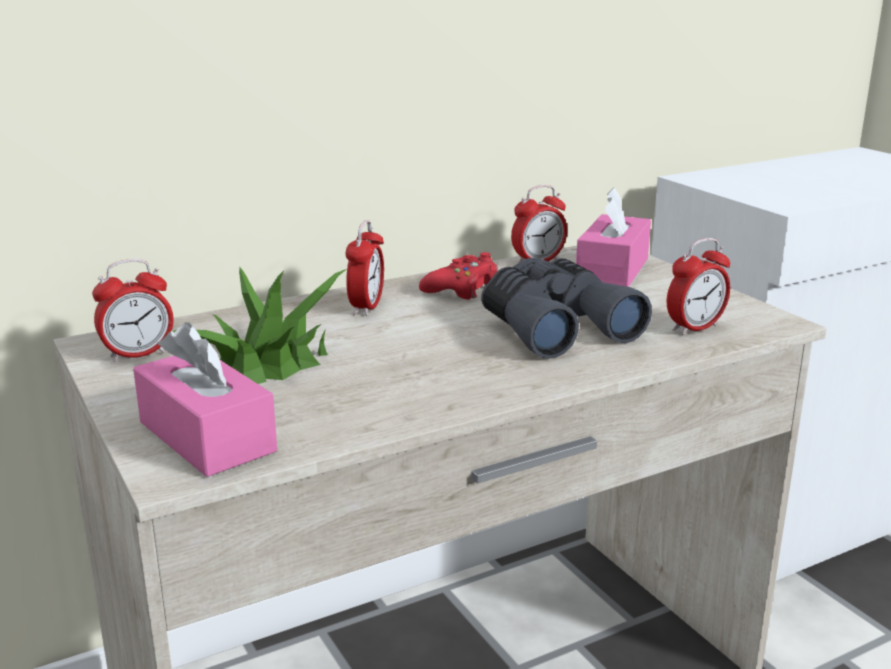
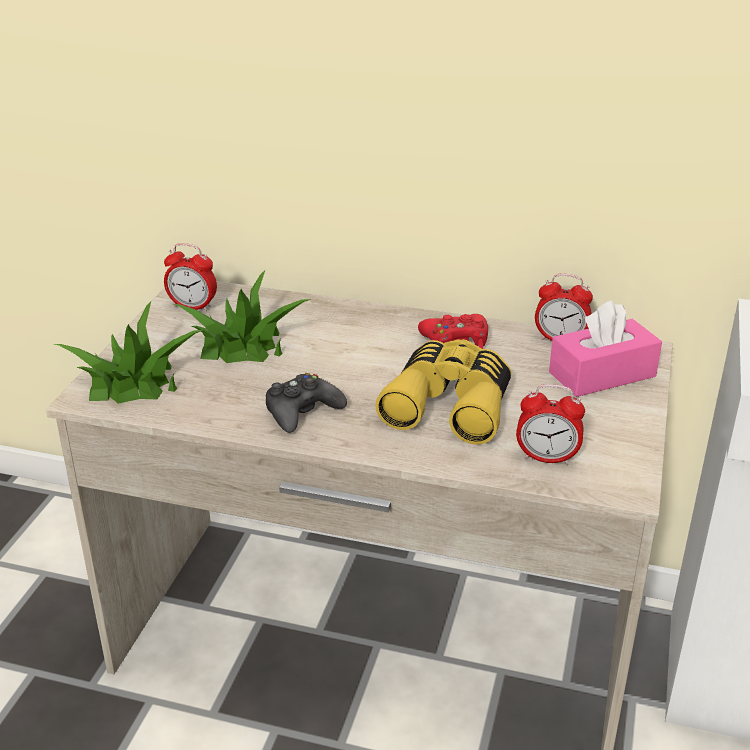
camera: 45 degrees right, 10 degrees up
pink tissue box [133,322,277,477] -> potted plant [53,301,205,404]
alarm clock [345,220,384,316] -> none
grey binoculars [481,258,652,359] -> yellow binoculars [375,339,511,445]
none -> black game controller [266,373,347,433]

